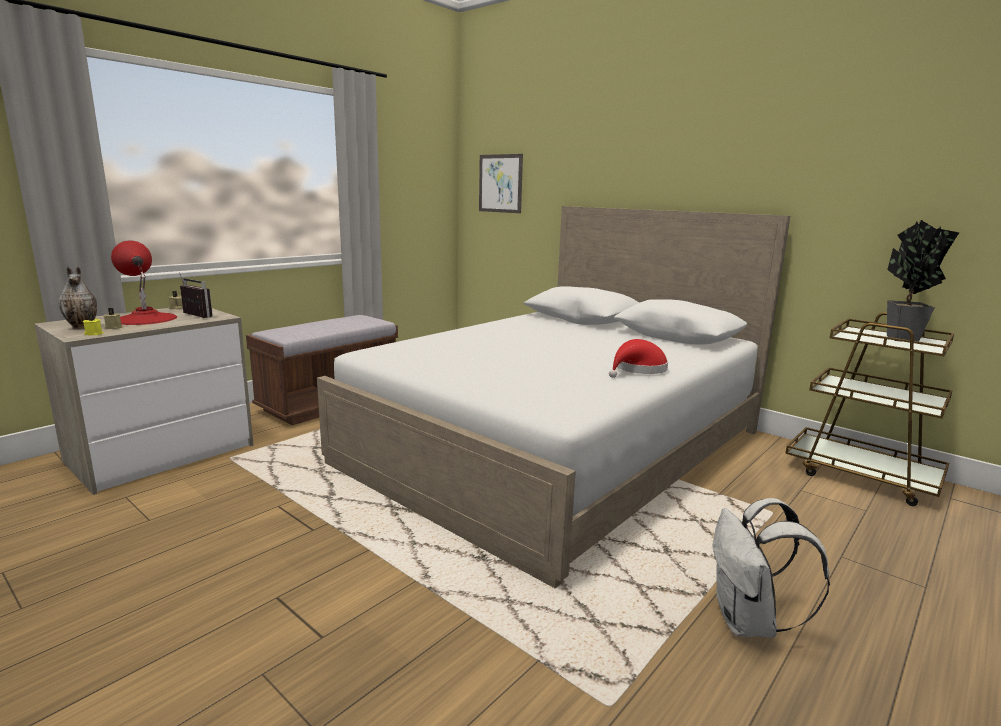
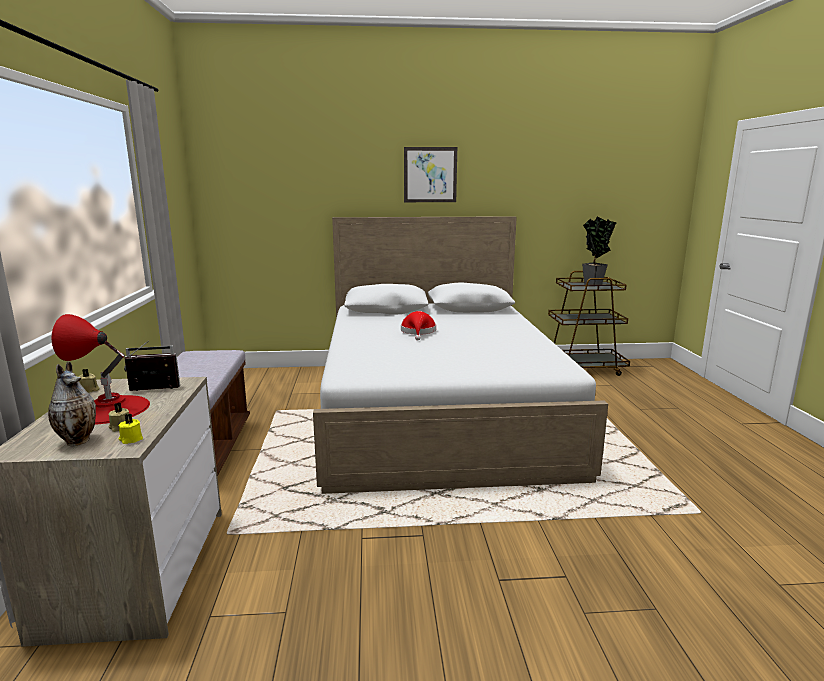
camera: 45 degrees left, 0 degrees up
picture [479,154,523,213] -> picture moved to [404,147,457,202]
red hat [609,339,668,378] -> red hat moved to [401,311,436,341]
white backpack [713,498,830,638] -> none

